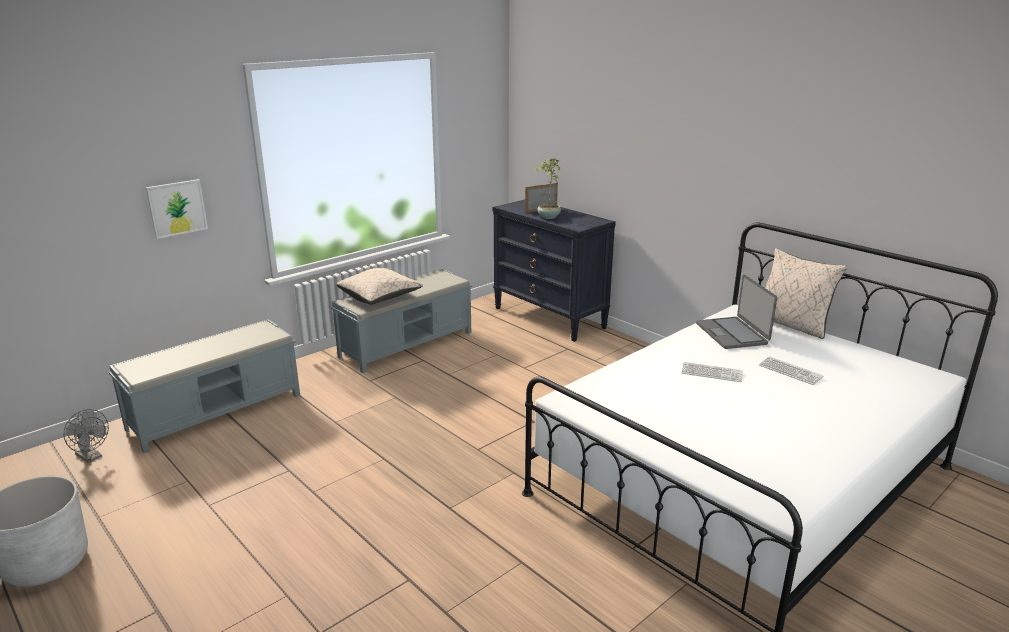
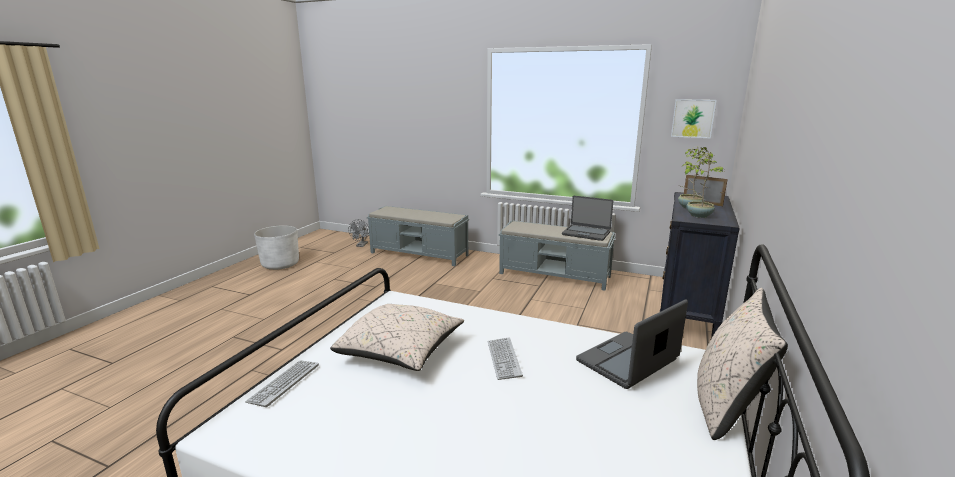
camera: 65 degrees right, 5 degrees down
picture [146,179,208,239] -> picture moved to [671,99,717,138]
beige pillow [336,268,423,305] -> beige pillow moved to [330,304,464,371]
keyboard [759,356,824,385] -> keyboard moved to [245,360,319,407]
none -> laptop [562,196,613,241]
none -> potted plant [682,151,724,218]

